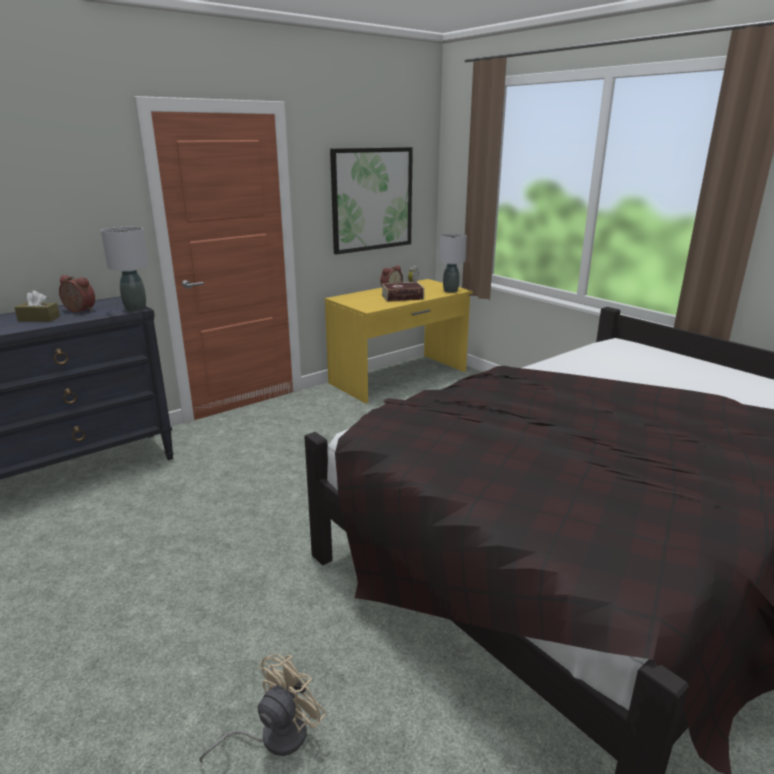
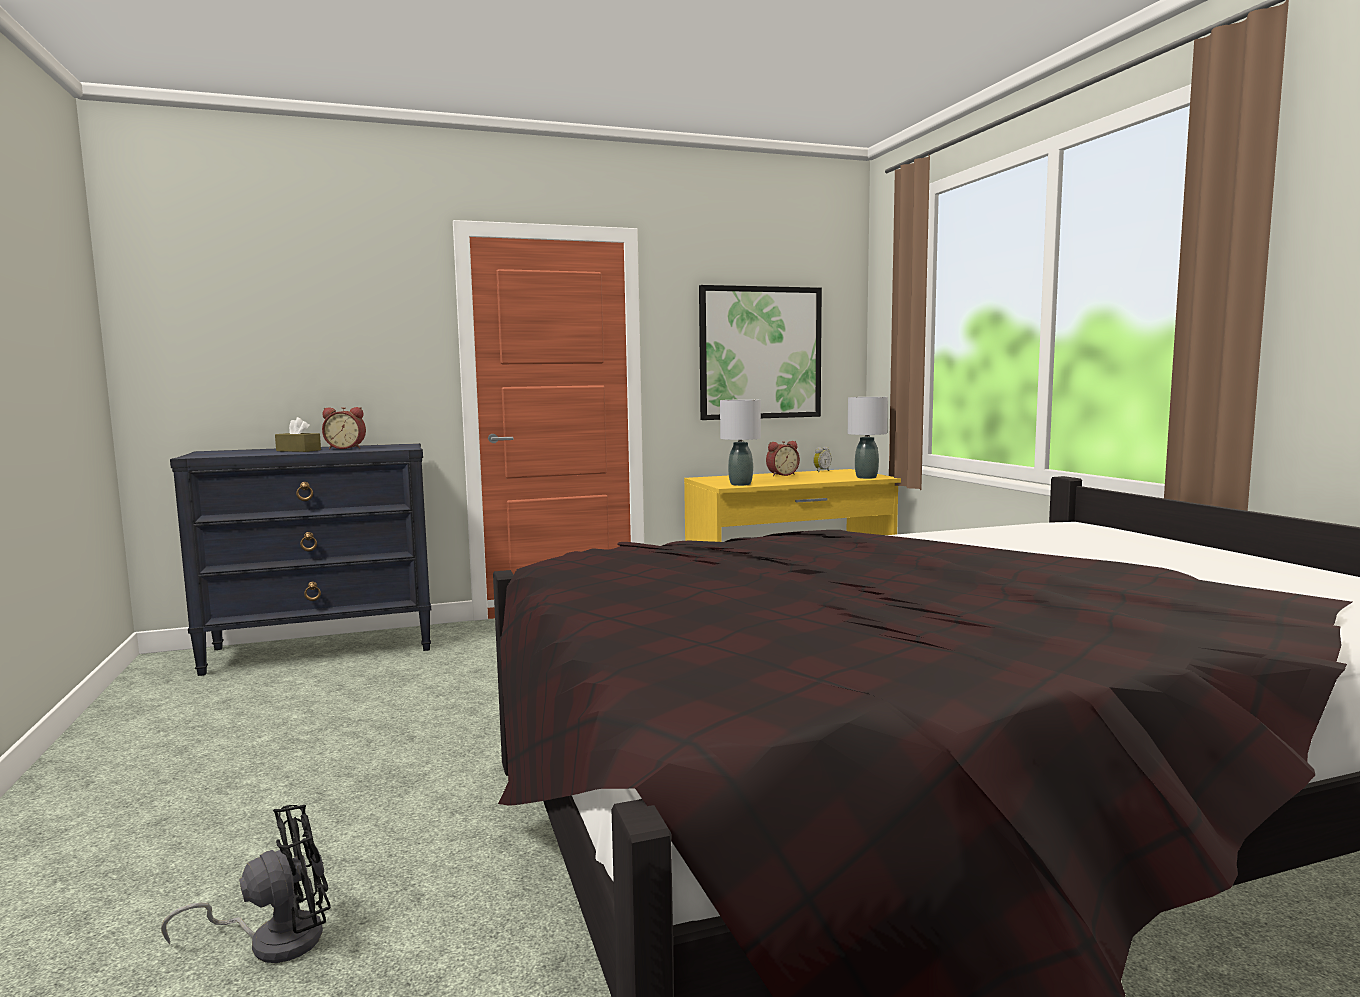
camera: 20 degrees right, 15 degrees down
alarm clock [59,275,95,313] -> alarm clock turned 135 degrees clockwise [322,407,366,449]
grey table lamp [101,227,149,311] -> grey table lamp moved to [720,399,761,486]
beige fan [199,654,326,764] -> black fan [161,805,331,963]
book [381,282,425,302] -> none

